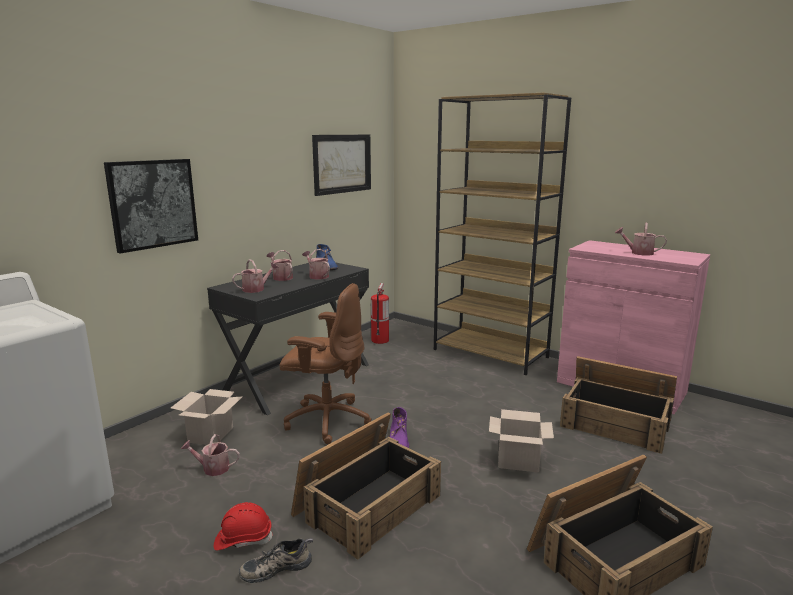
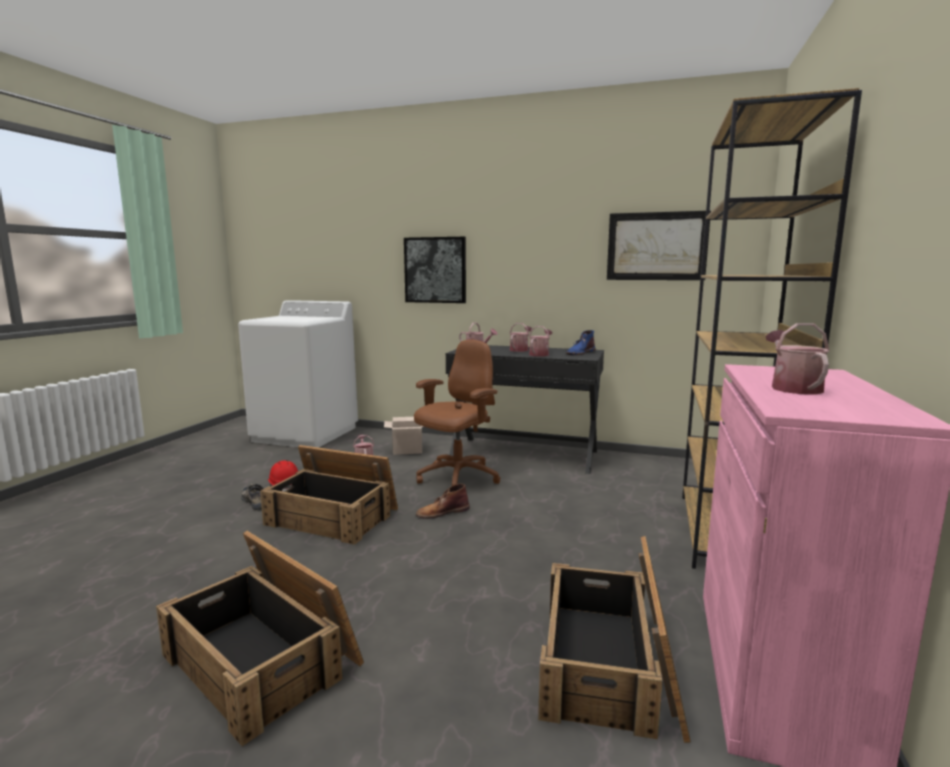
camera: 70 degrees right, 5 degrees down
brown office chair [280,283,372,444] -> brown office chair turned 135 degrees counterclockwise [414,340,501,486]
fire extinguisher [371,283,389,344] -> none
purple boot [390,407,409,448] -> brown boot [416,484,469,519]
cardboard box [489,409,554,473] -> none

